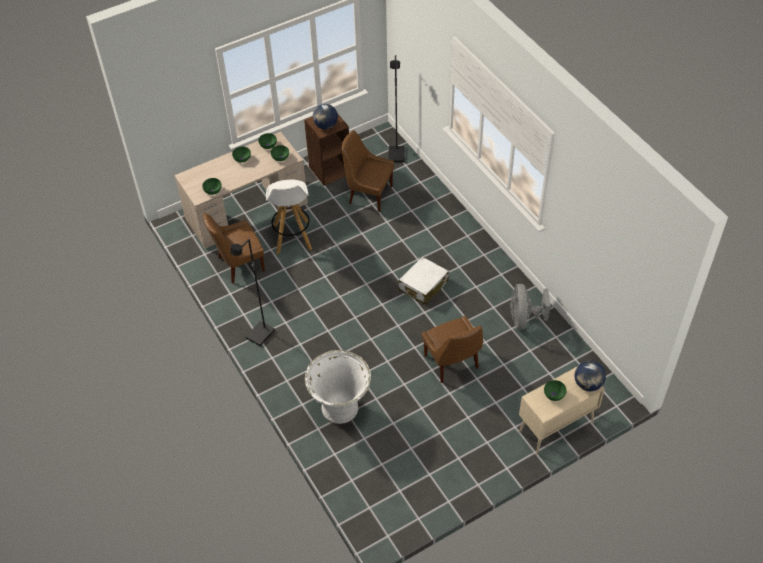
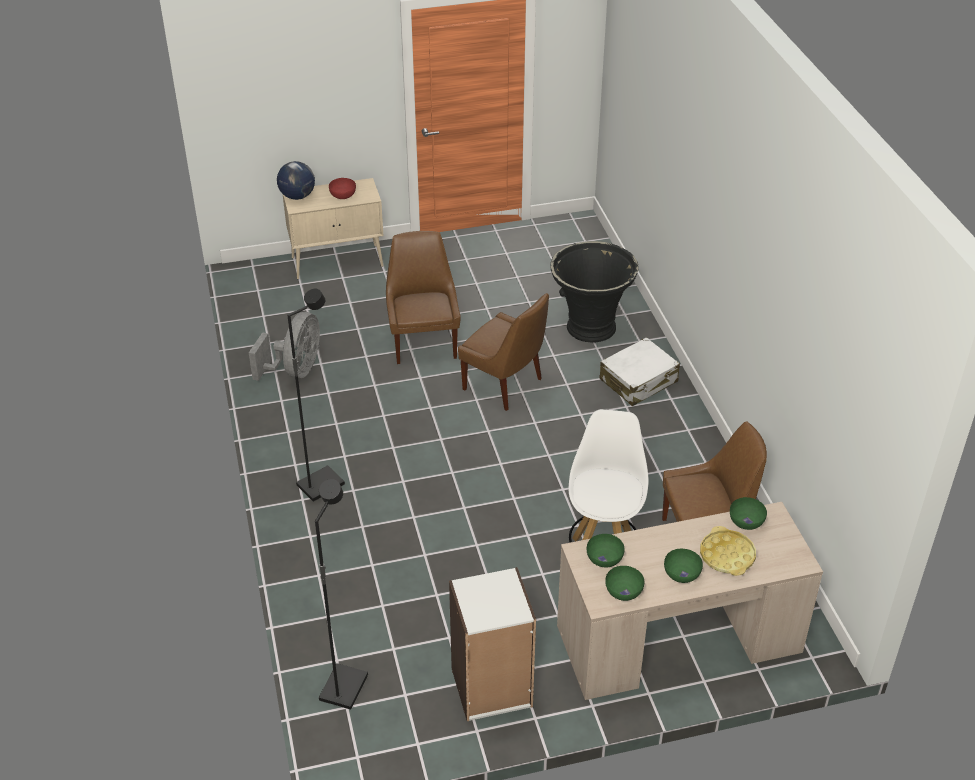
camera: 165 degrees left, 10 degrees down
black floor lamp [230,239,275,346] -> black floor lamp moved to [287,289,345,502]
brown bookcase [304,114,349,186] -> white bookcase [449,567,536,721]
white planter [305,350,371,424] -> black planter [550,241,639,343]
globe [313,104,338,130] -> none
brown chair [342,130,394,212] -> brown chair moved to [458,293,549,411]
white suitcase [399,257,449,305] -> white suitcase moved to [599,337,680,406]
green bowl [544,380,567,401] -> red bowl [329,178,356,199]
none -> yellow tray [700,526,756,576]

